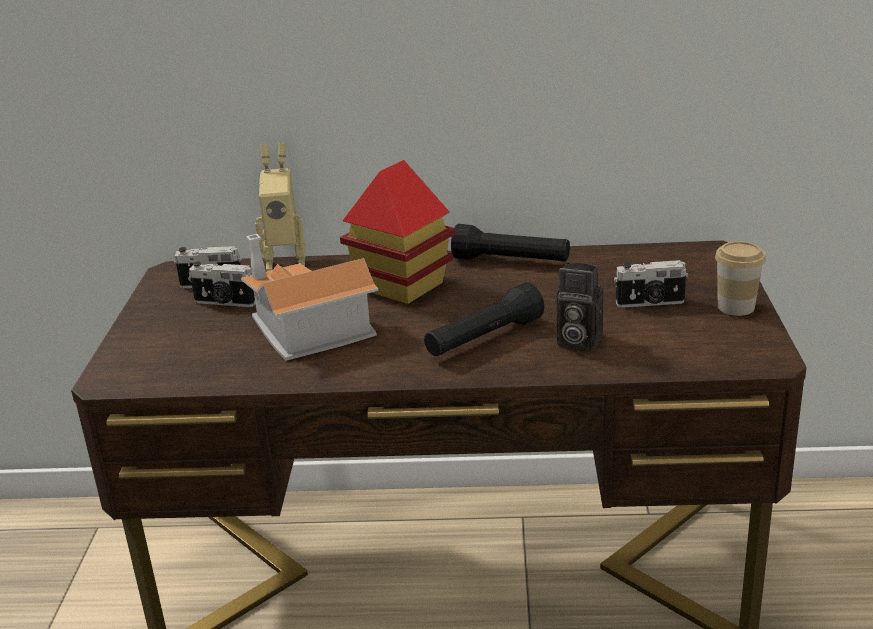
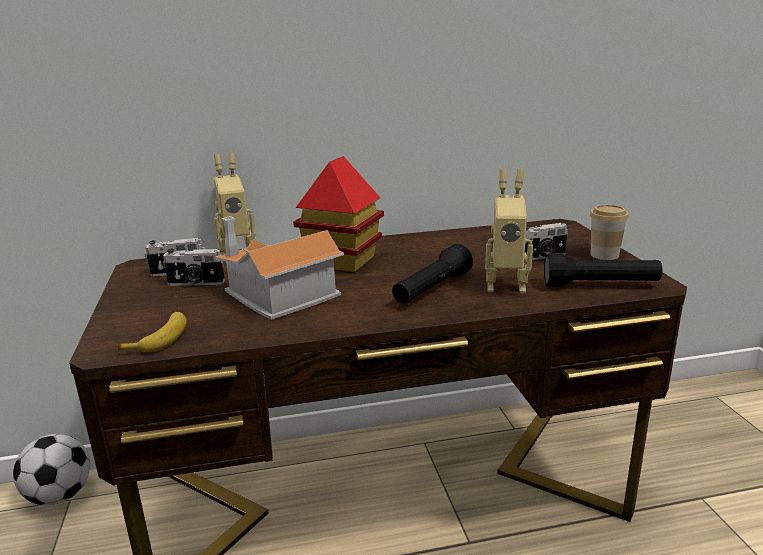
camera: 15 degrees left, 5 degrees down
black flashlight [451,224,570,261] -> black flashlight moved to [544,253,663,287]
camera [556,262,604,351] -> toy robot [485,169,533,293]
none -> football [13,434,90,505]
none -> banana [118,312,187,352]

